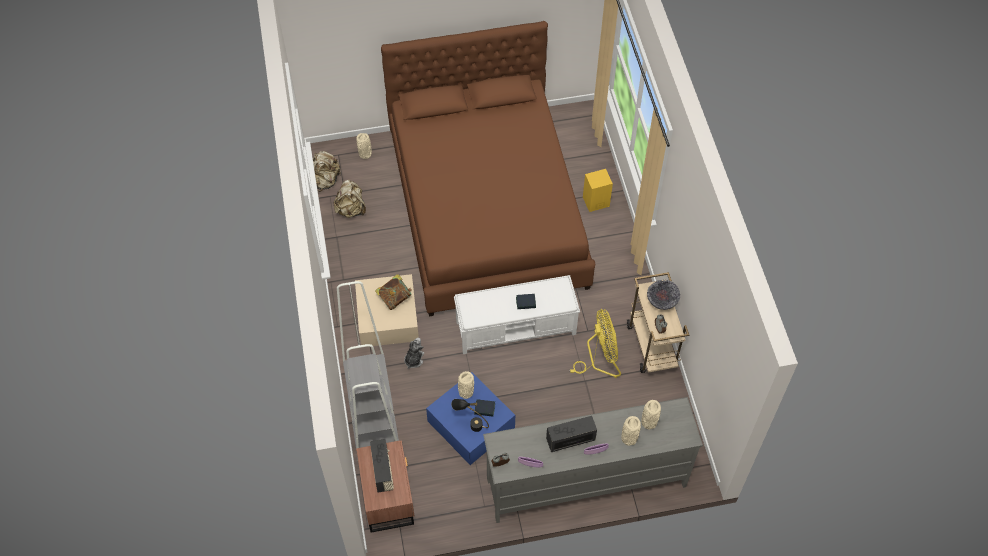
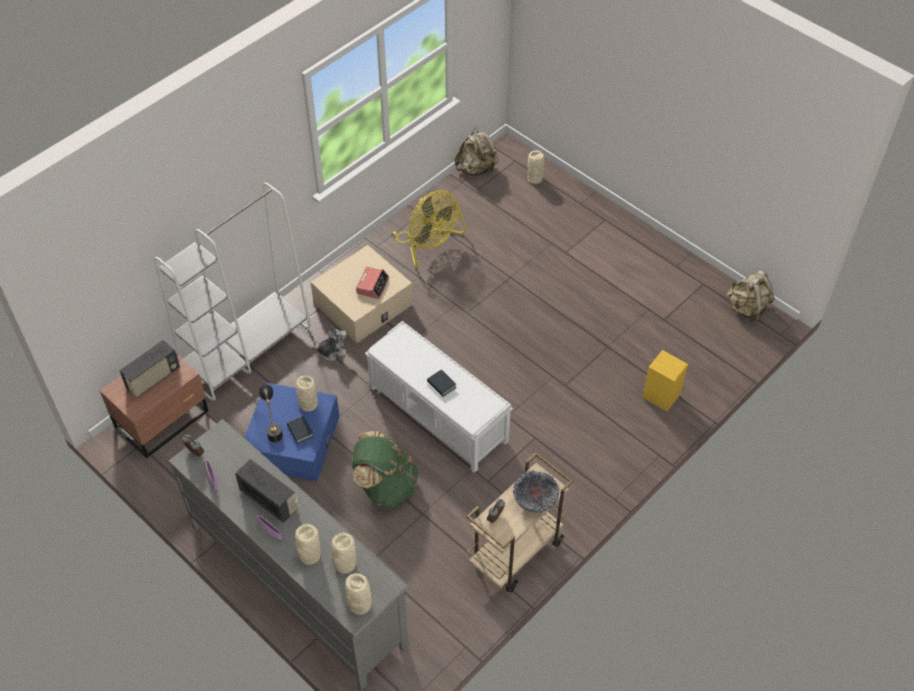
camera: 55 degrees right, 5 degrees down
beige backpack [333,180,366,218] -> beige backpack moved to [726,270,775,322]
book [375,274,412,310] -> alarm clock [356,267,389,299]
brown bed [381,21,595,317] -> none
yellow fan [569,309,621,378] -> yellow fan moved to [392,190,467,268]
none -> beige vase [345,573,372,615]
none -> green backpack [352,431,418,508]

